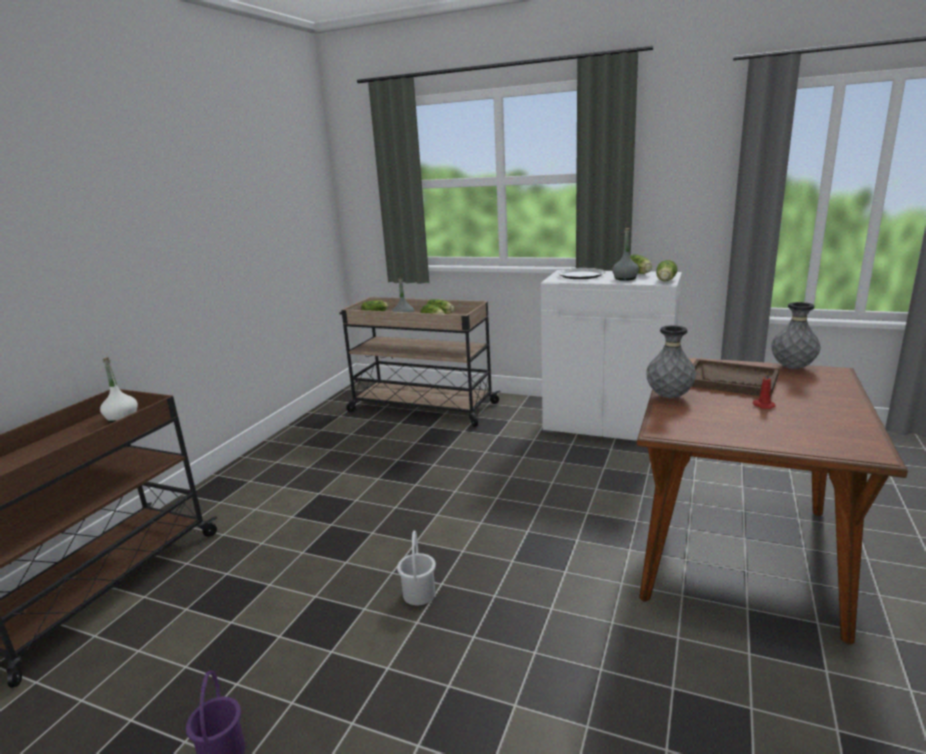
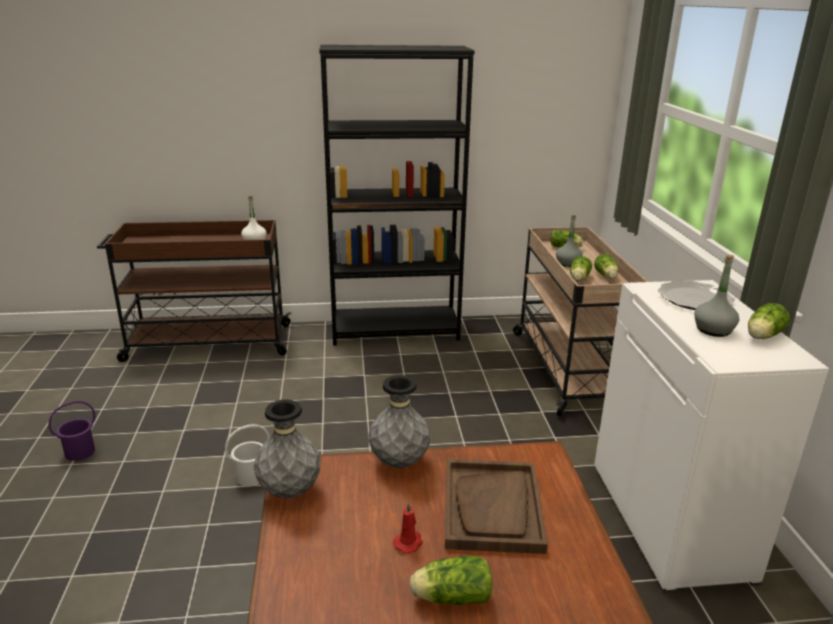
camera: 60 degrees right, 5 degrees up
lettuce [656,260,678,281] -> lettuce moved to [410,555,492,605]
grey vase [771,302,821,369] -> grey vase moved to [254,399,321,498]
none -> black bookcase [319,45,475,346]

